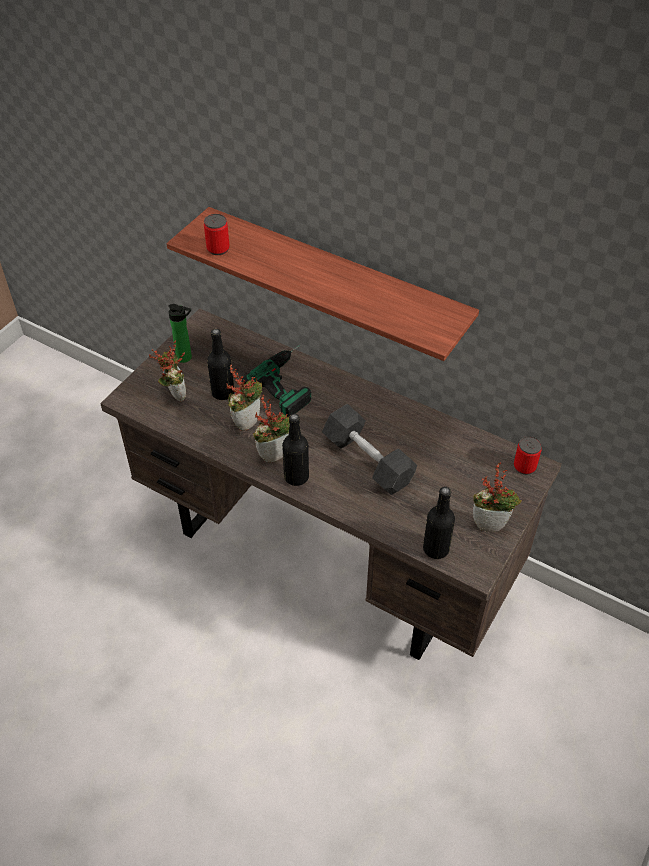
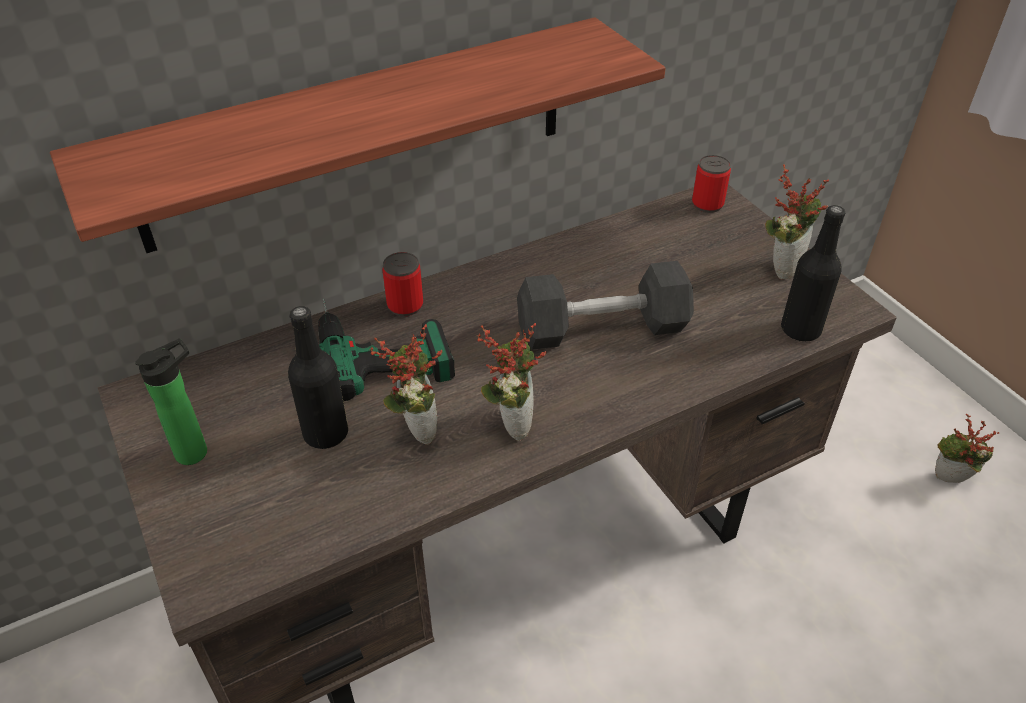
camera: 60 degrees left, 5 degrees down
potted plant [149,340,186,402] -> potted plant moved to [935,414,999,483]
can [204,214,230,255] -> can moved to [383,252,423,316]
black bottle [282,414,309,486] -> none

